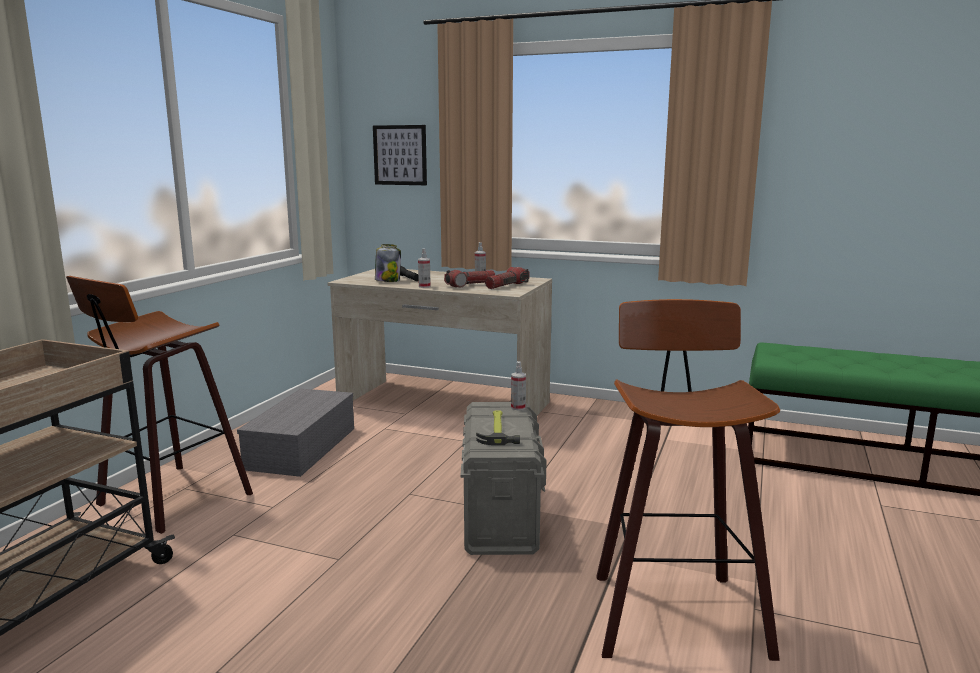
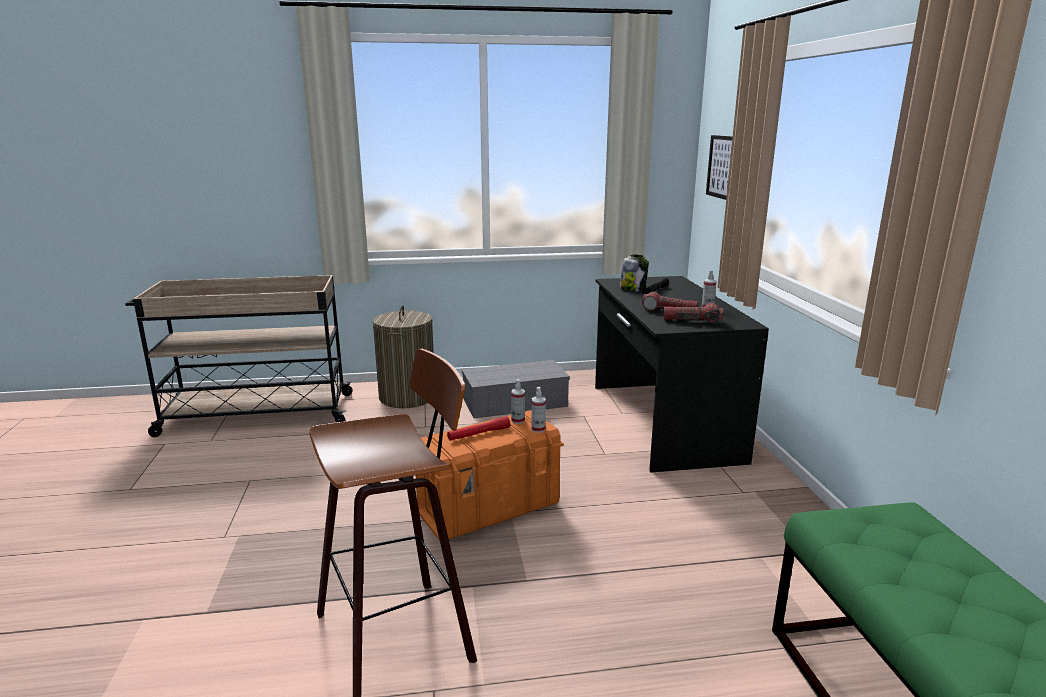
camera: 60 degrees right, 5 degrees up
stool [66,276,253,534] -> laundry basket [372,305,434,408]
beige desk [327,269,552,415] -> black desk [595,276,769,472]
spray bottle [418,248,431,288] -> spray bottle moved to [511,379,525,424]
grey storage box [461,402,546,555] -> orange storage box [416,410,564,541]
hammer [476,410,520,445] -> red flashlight [447,416,510,441]

